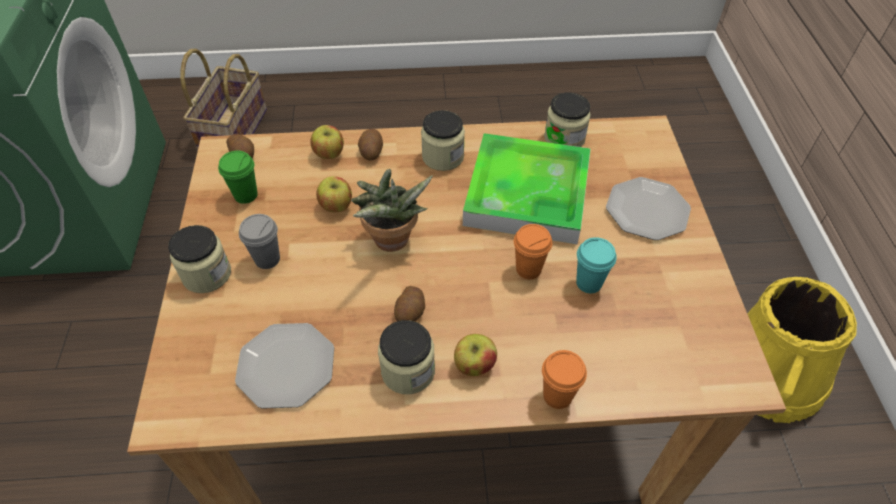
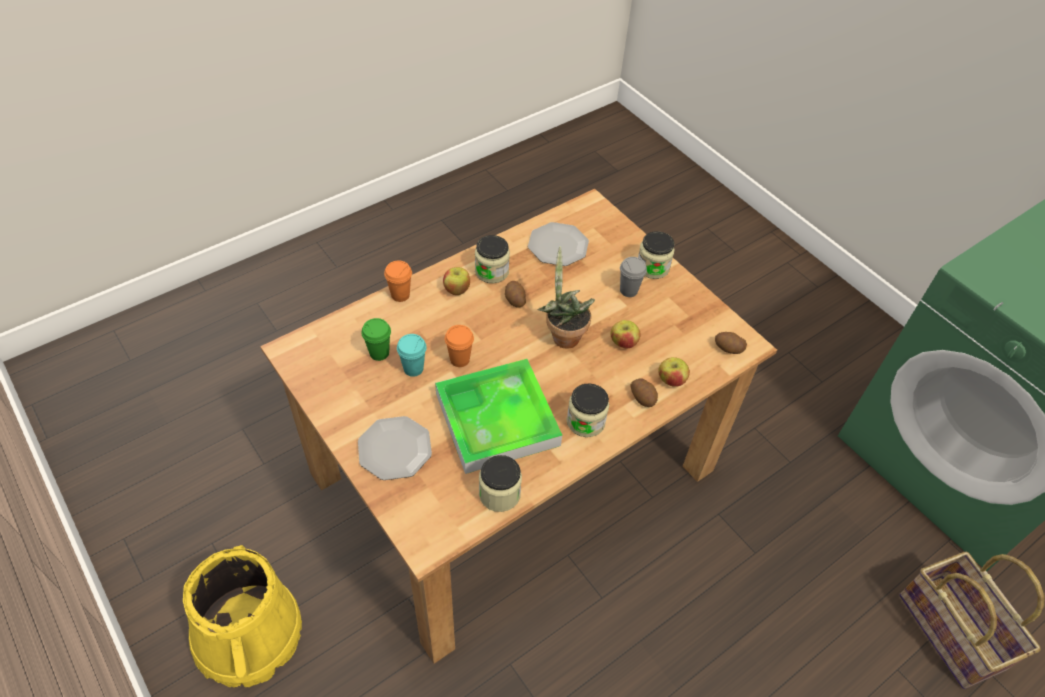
camera: 145 degrees right, 0 degrees up
green cup [218,151,258,204] -> green cup moved to [361,318,391,361]

